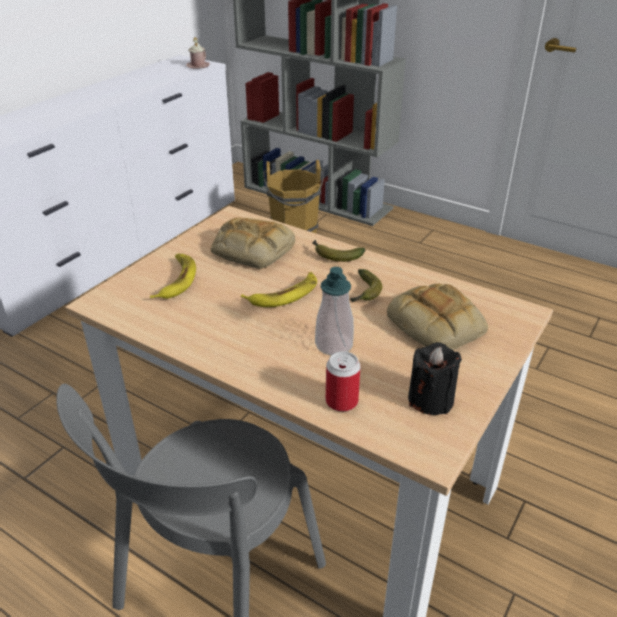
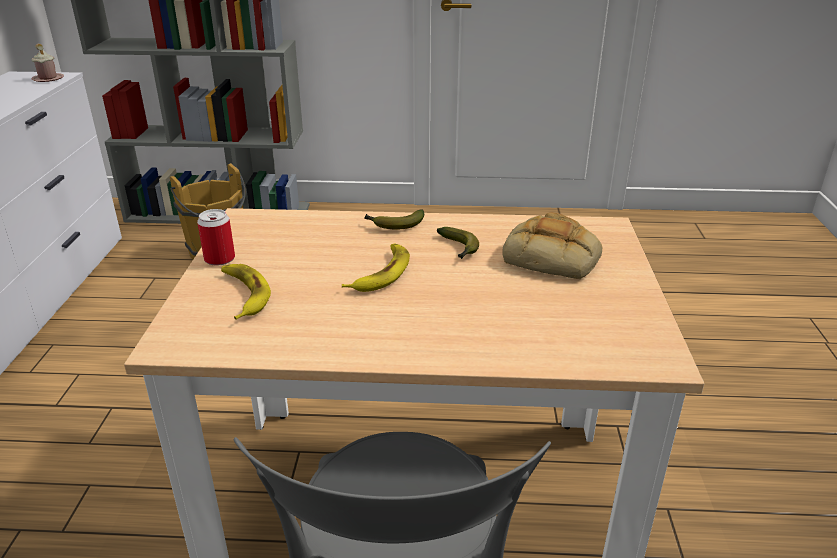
camera: 30 degrees left, 5 degrees down
bread [211,217,295,269] -> none
soap dispenser [315,267,354,355] -> none
can [326,351,360,412] -> can moved to [197,209,235,265]
black candle [408,342,462,415] -> none

